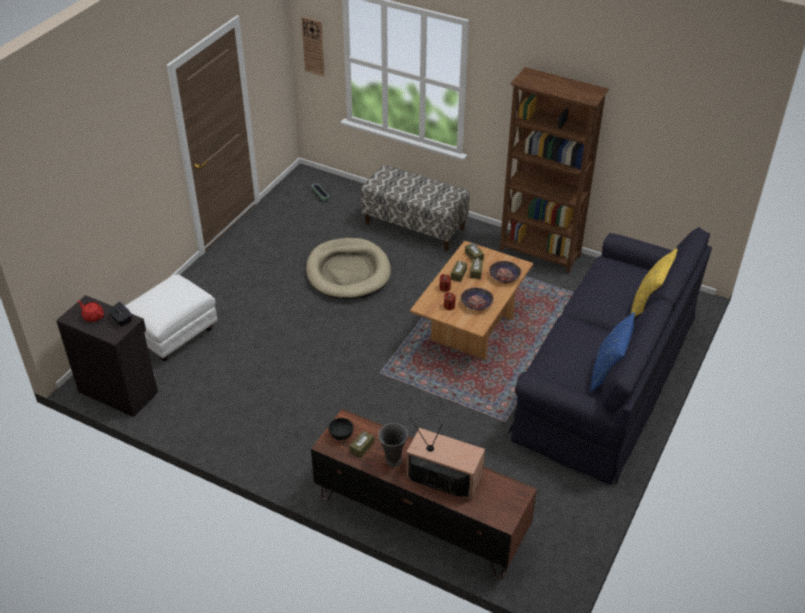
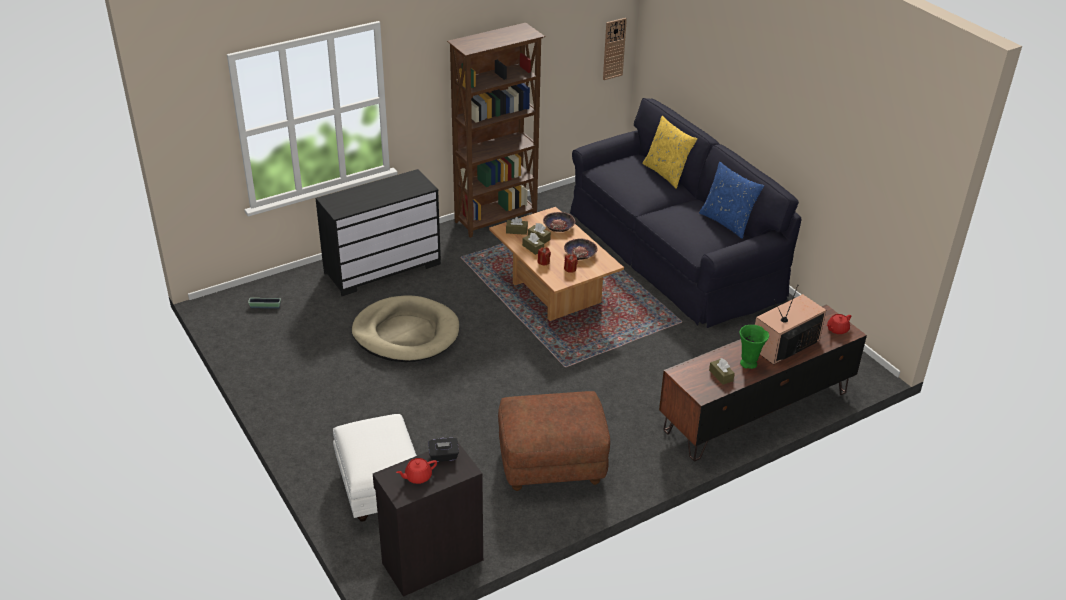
camera: 60 degrees left, 5 degrees down
wall clock [301,17,325,76] -> wall clock moved to [603,18,627,80]
black bowl [328,418,354,440] -> none
bench [361,165,470,251] -> black dresser [316,169,441,296]
grey vase [378,423,408,467] -> green vase [739,325,769,369]
none -> brown ottoman [498,391,610,491]
none -> red teapot [827,314,851,334]

